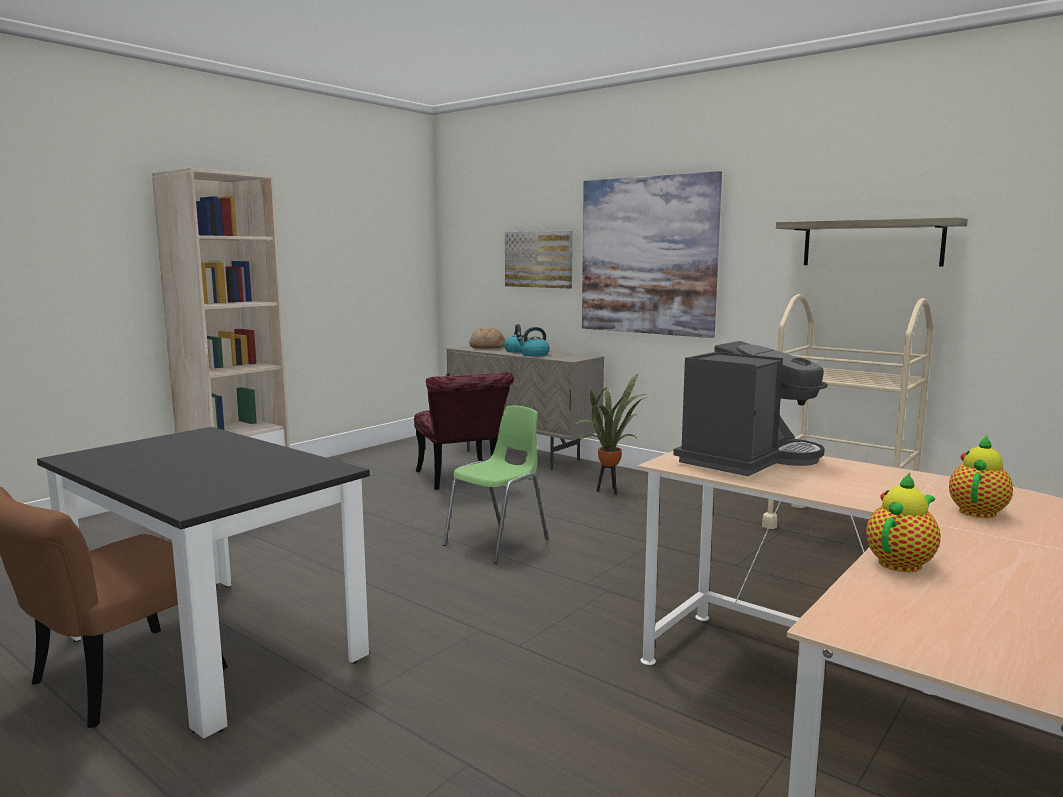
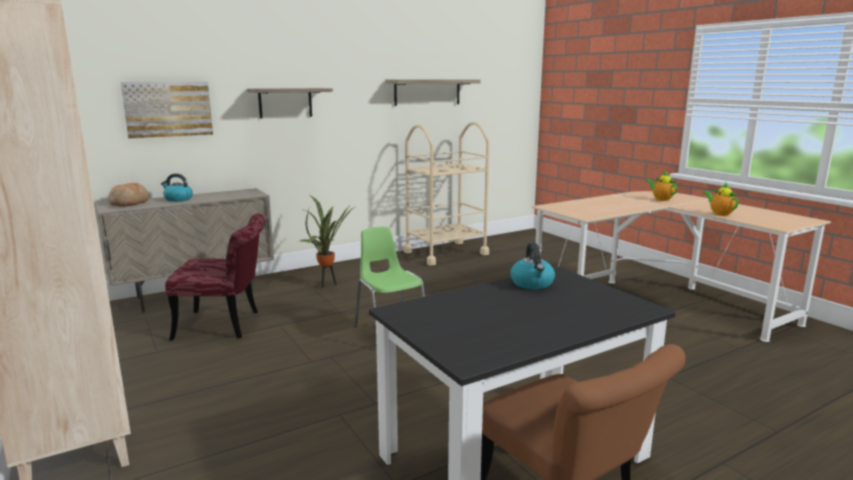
camera: 70 degrees left, 5 degrees up
kettle [517,327,550,357] -> kettle moved to [510,243,555,289]
picture [582,171,722,338] -> shelf [247,88,333,118]
coffee machine [673,341,828,476] -> none

